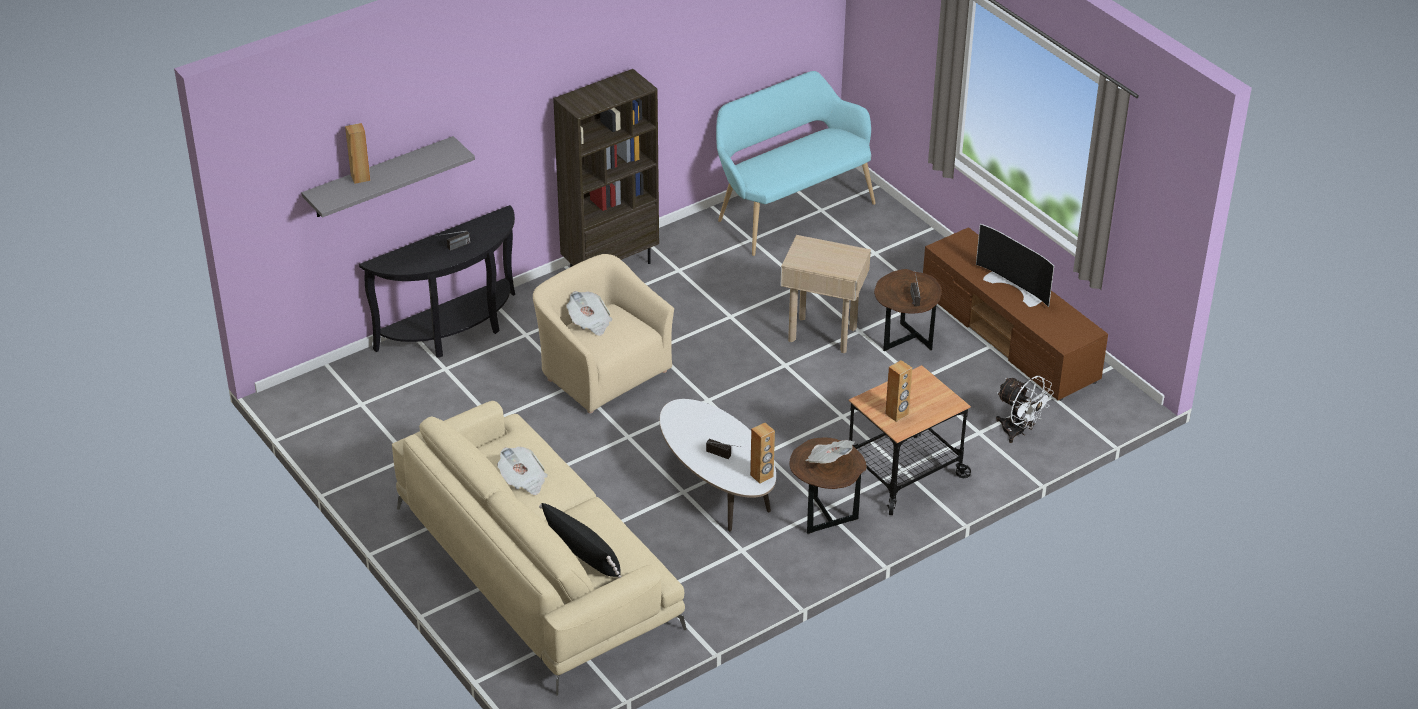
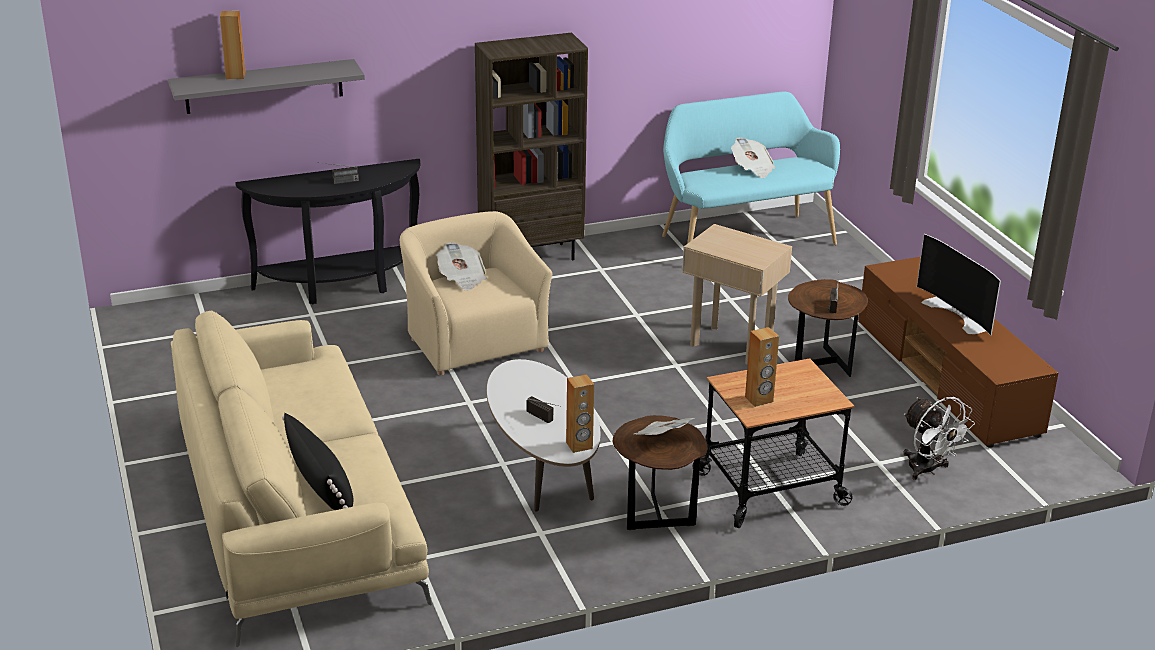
camera: 15 degrees right, 10 degrees down
newspaper [497,447,548,495] -> newspaper moved to [731,137,776,178]

